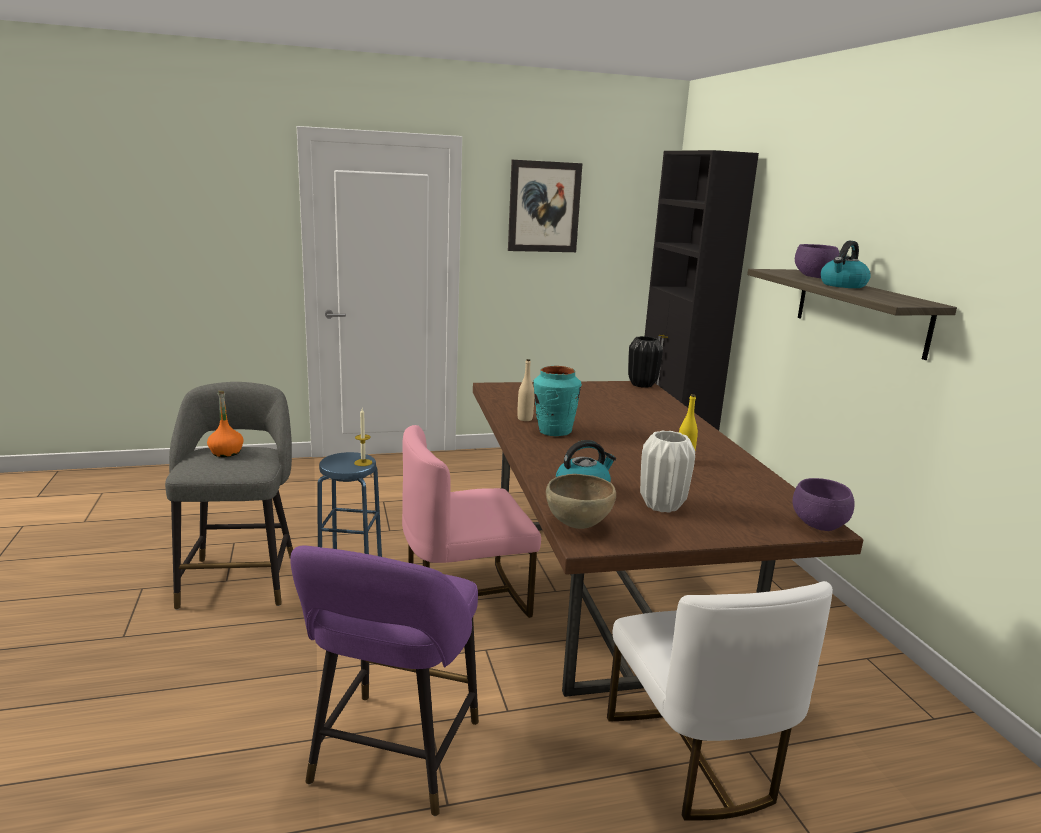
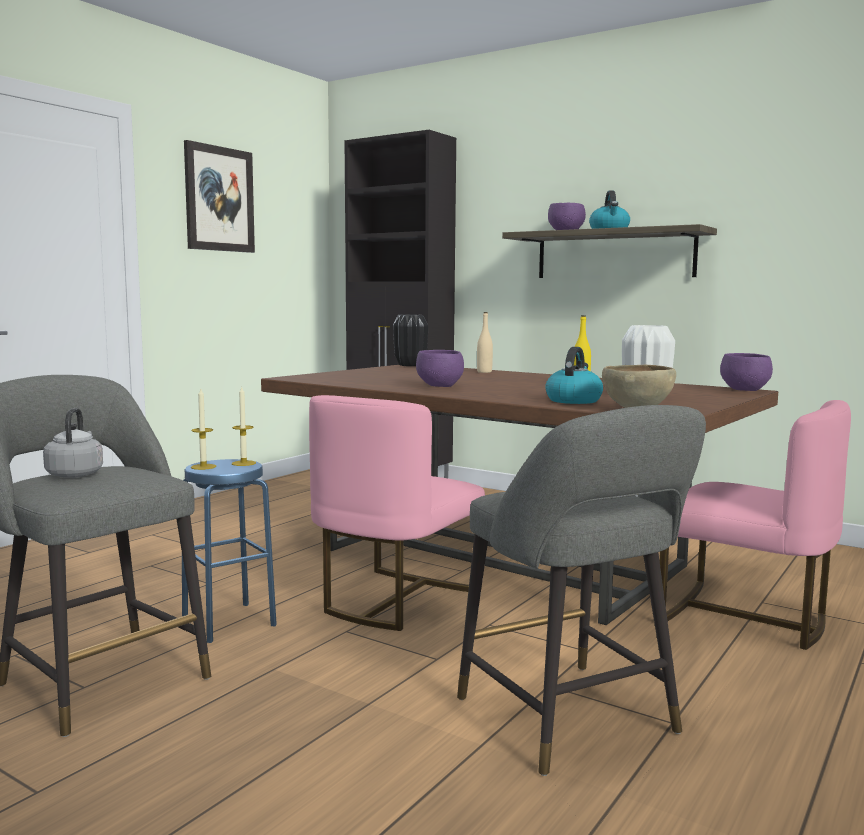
camera: 40 degrees left, 10 degrees down
orange bottle [207,391,244,457] -> grey kettle [43,408,103,478]
purple stool [290,545,479,816] -> grey stool [457,405,706,776]
beige bottle [517,359,535,421] -> beige bottle moved to [477,312,493,373]
turquoise vase [533,366,582,436] -> purple bowl [416,350,464,387]
white chair [607,581,833,821] -> pink chair [660,400,851,650]
none -> candle [191,389,216,470]

